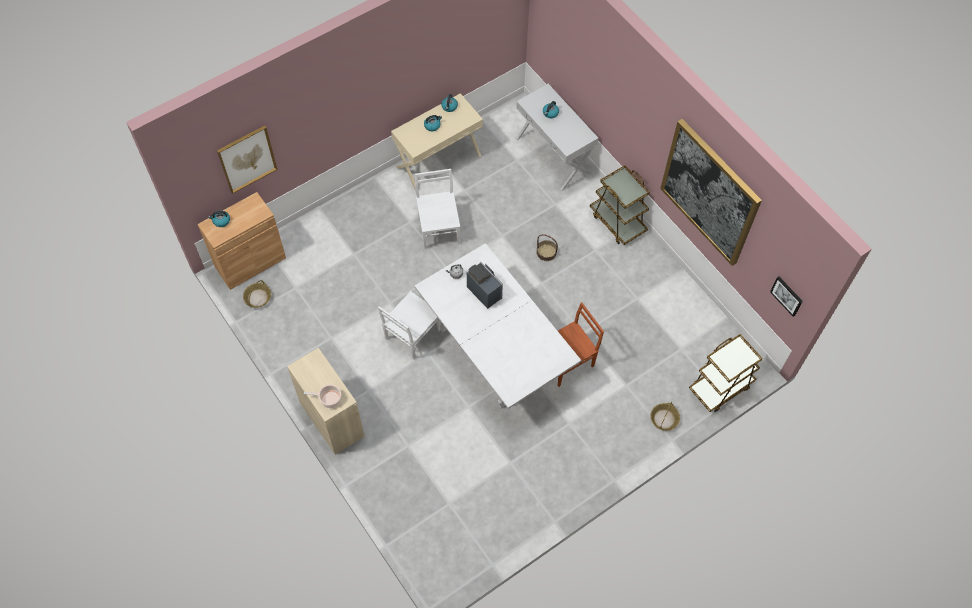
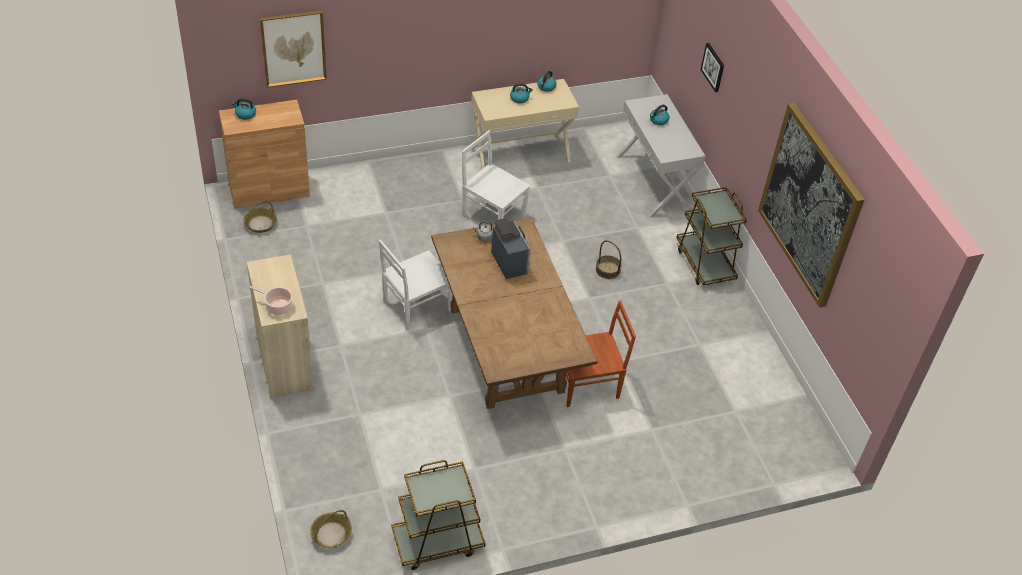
camera: 15 degrees right, 15 degrees down
white dining table [414,243,581,409] -> brown dining table [431,218,598,409]
white chair [415,169,460,249] -> white chair turned 60 degrees counterclockwise [462,130,530,220]
basket [650,402,680,431] -> basket moved to [310,510,352,549]
brown cart [689,334,763,412] -> brown cart moved to [392,460,486,570]
picture [770,276,803,317] -> picture moved to [701,43,724,92]

